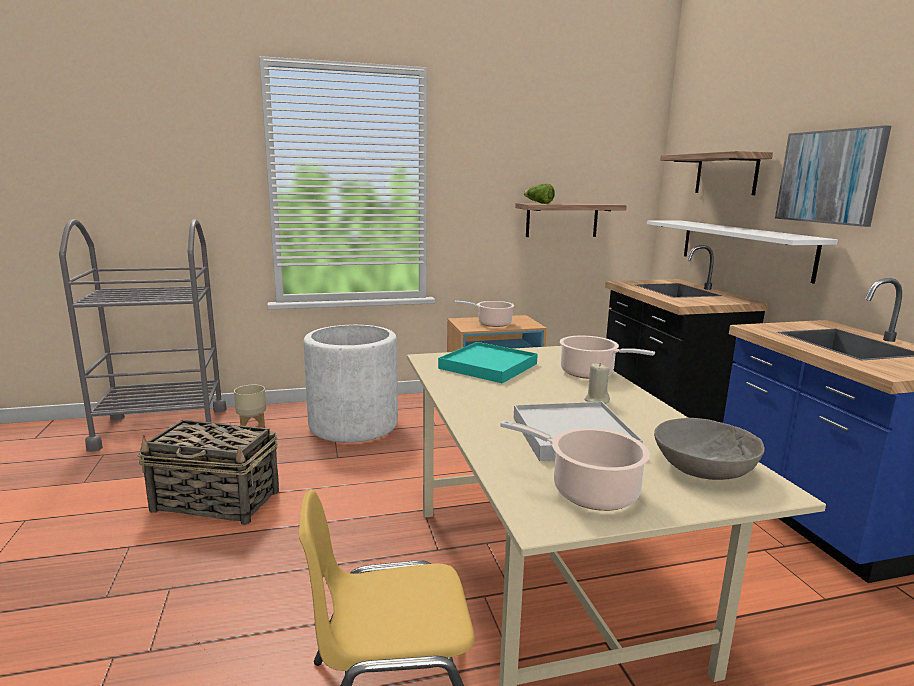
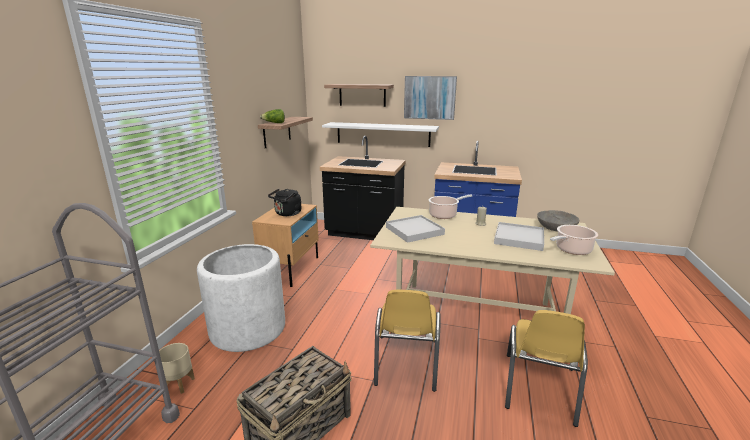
camera: 60 degrees left, 5 degrees up
turquoise tray [438,342,538,383] -> white tray [386,215,445,243]
cooking pot [454,301,514,327] -> black kettle [268,189,301,216]
none -> yellow chair [374,290,441,392]

